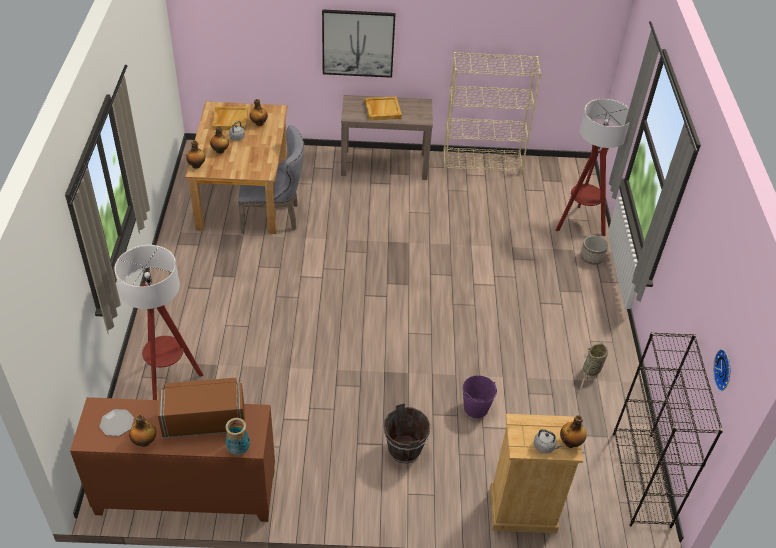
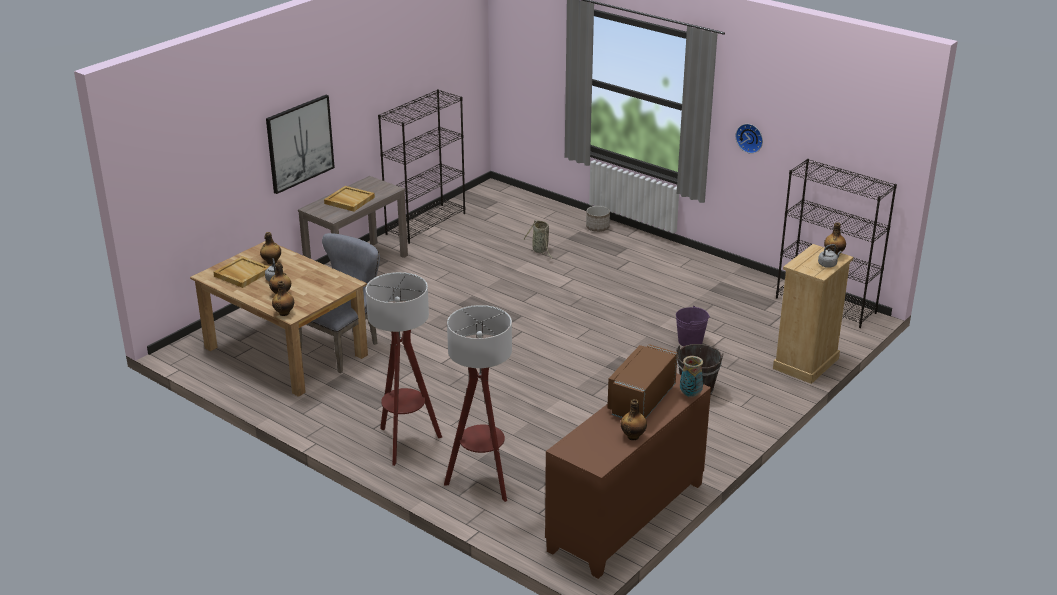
camera: 50 degrees left, 15 degrees down
plate [99,409,134,436] -> none
beige bookcase [443,52,541,175] -> black bookcase [378,89,465,244]
floor lamp [555,99,630,236] -> floor lamp moved to [366,272,442,466]
basket [581,341,608,390] -> basket moved to [523,220,554,259]
wall clock [713,349,730,391] -> wall clock moved to [736,124,763,154]

